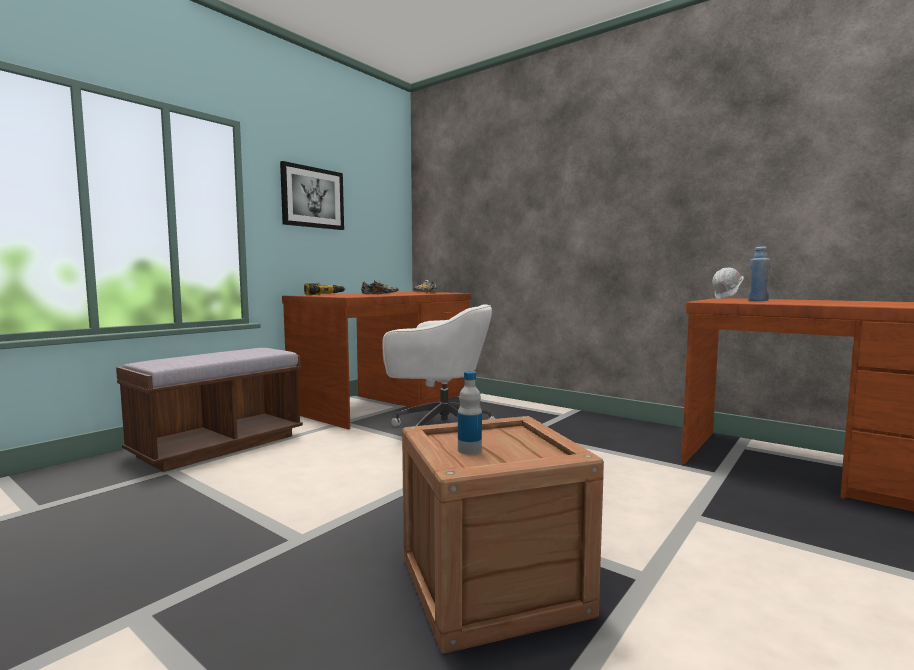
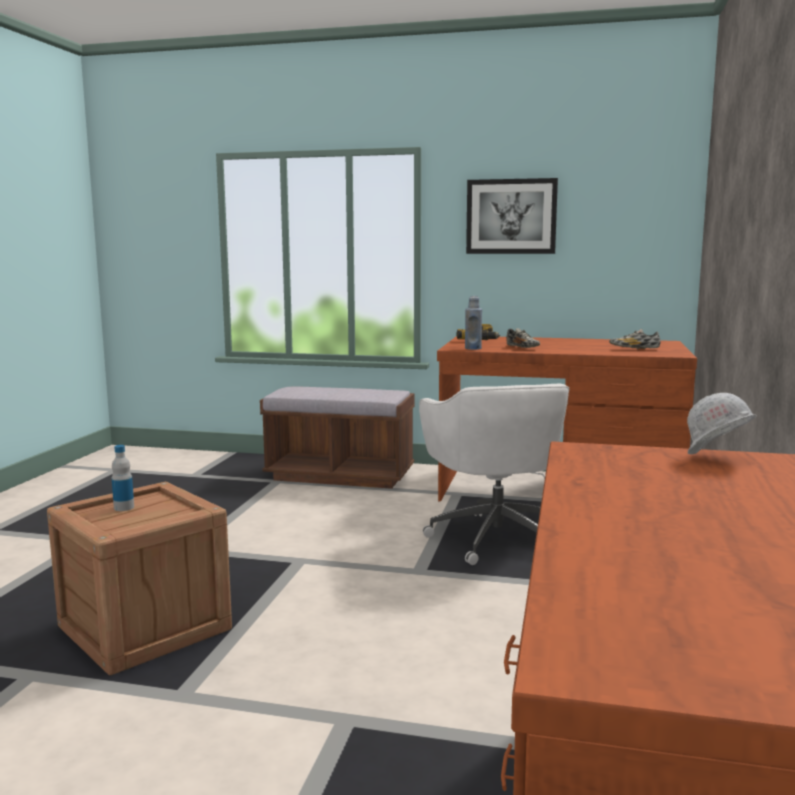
camera: 65 degrees right, 5 degrees up
blue bottle [748,246,771,301] -> blue bottle moved to [465,296,482,350]

